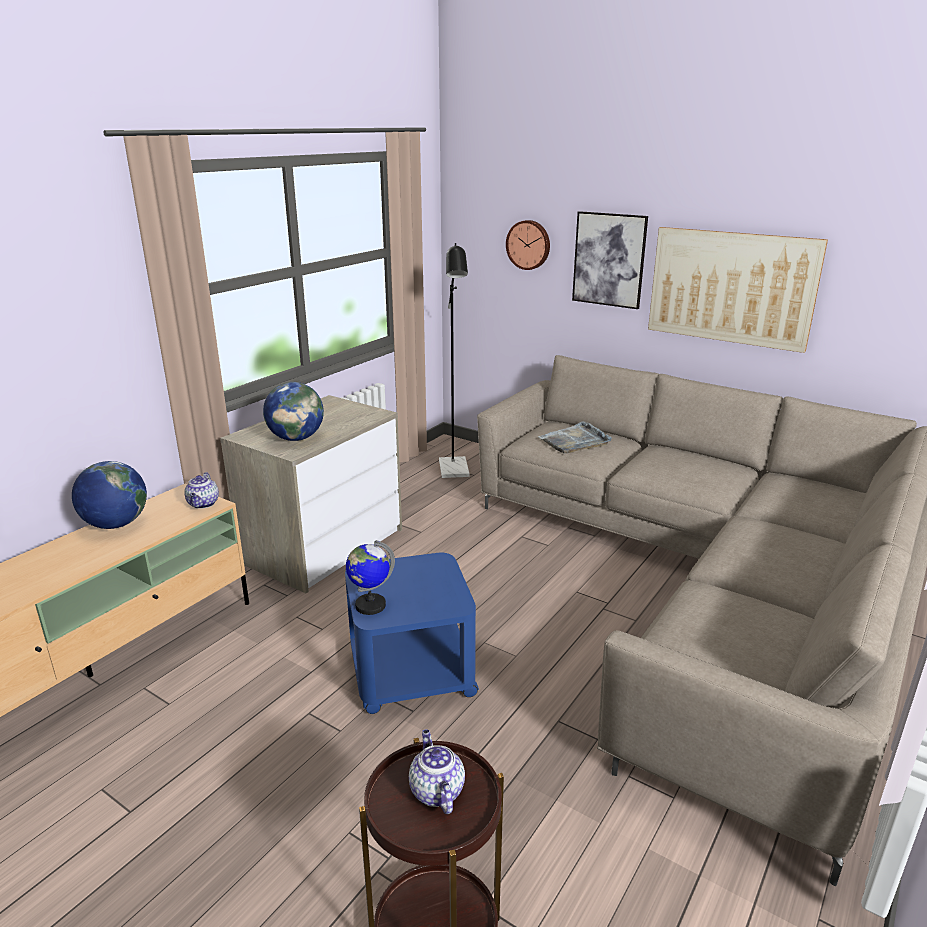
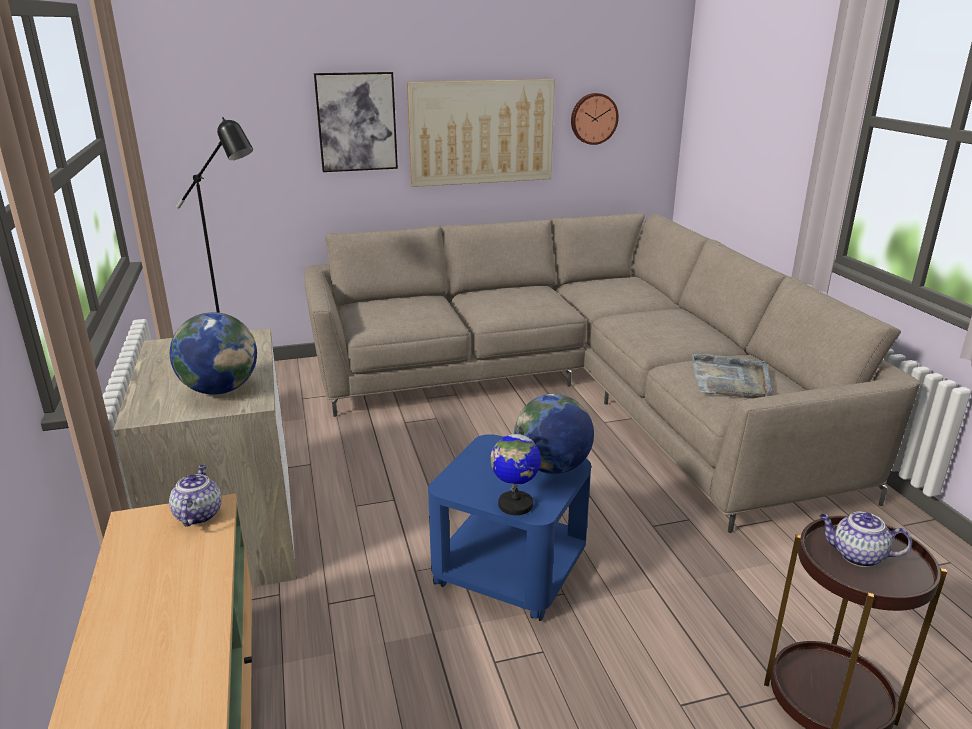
camera: 50 degrees left, 0 degrees up
globe [72,461,147,529] -> globe moved to [514,394,594,474]
teapot [184,472,219,509] -> teapot turned 135 degrees counterclockwise [169,465,222,526]
wall clock [506,220,550,270] -> wall clock moved to [571,93,619,145]
grey tray [538,421,612,454] -> grey tray moved to [692,354,772,398]

